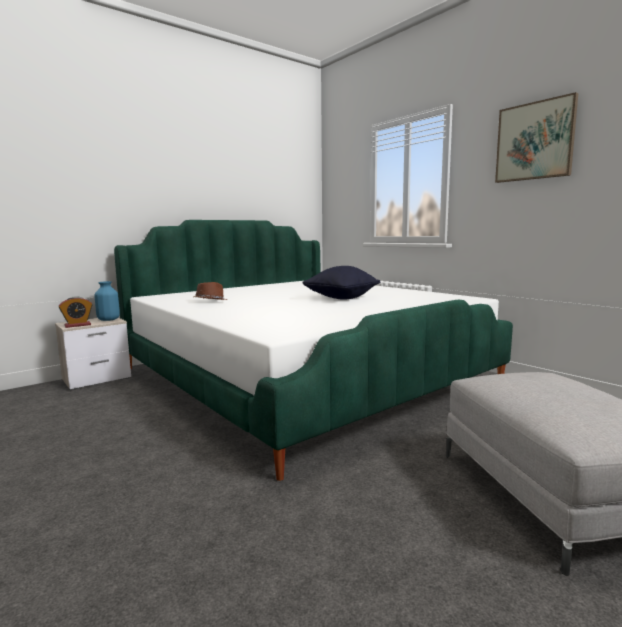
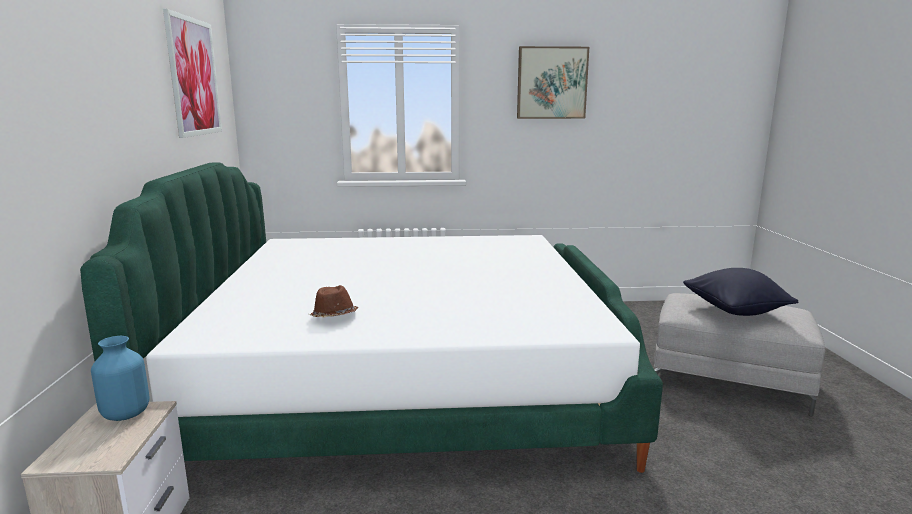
camera: 55 degrees left, 5 degrees up
alarm clock [59,296,92,328] -> none
black pillow [302,266,380,300] -> black pillow moved to [683,268,798,316]
none -> picture [163,9,222,138]

